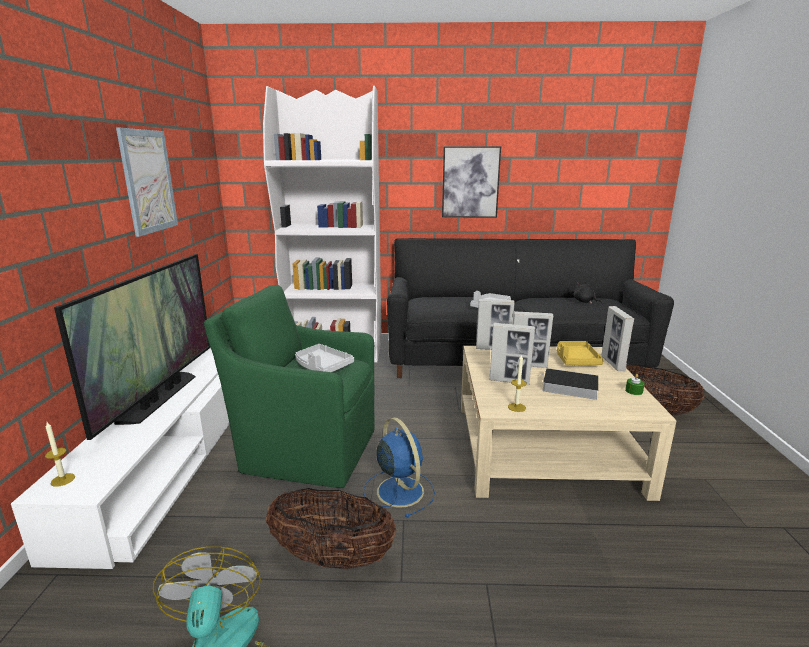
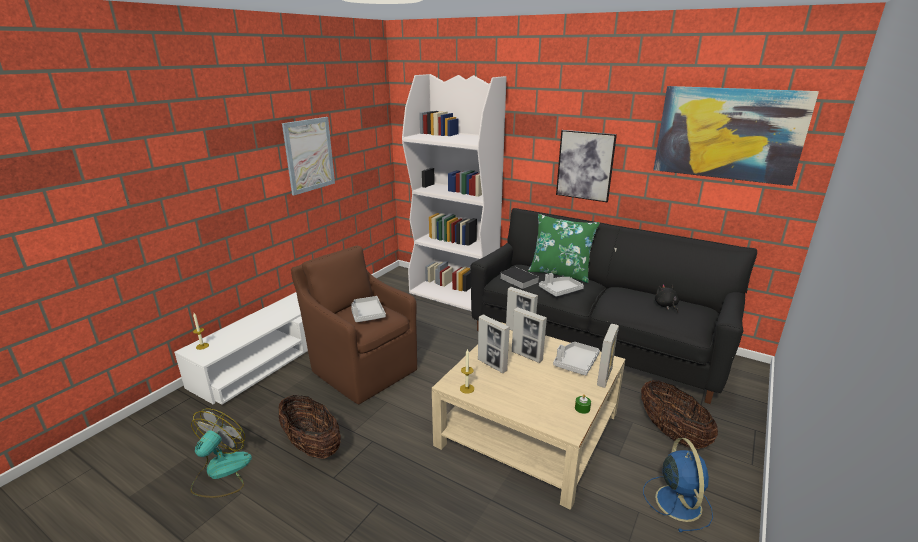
camera: 30 degrees right, 5 degrees up
television [54,254,211,440] -> none
green armchair [204,285,375,488] -> brown armchair [291,246,417,404]
blue fan [363,417,435,518] -> blue fan moved to [643,438,713,532]
book [536,368,598,400] -> book moved to [500,267,539,289]
yellow tray [557,341,603,365] -> grey tray [553,342,600,375]
none -> green pillow [528,214,600,283]
none -> picture [654,86,819,186]

